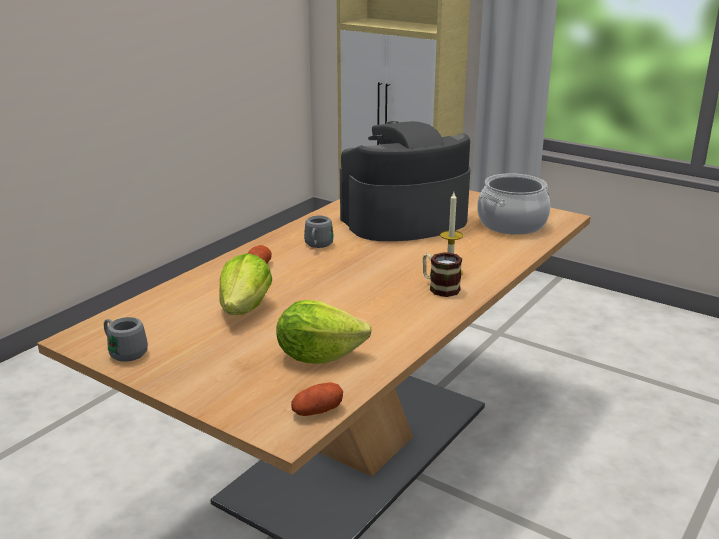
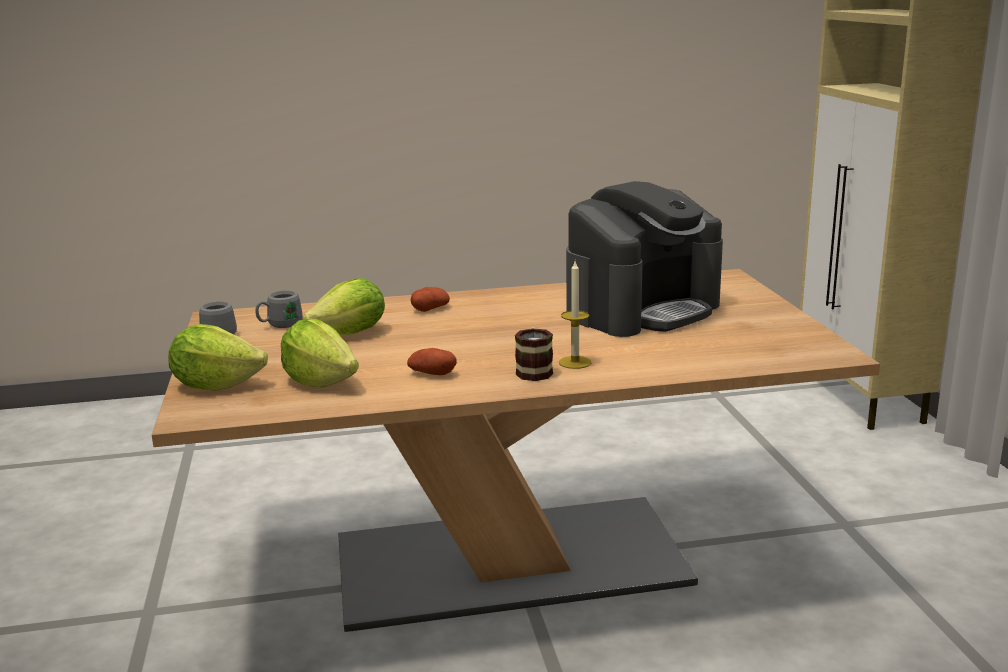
camera: 45 degrees right, 5 degrees down
potato [291,382,343,416] -> potato moved to [407,348,457,375]
grey mug [304,216,334,248] -> grey mug moved to [255,291,303,328]
coffee machine [340,121,470,241] -> coffee machine turned 120 degrees clockwise [566,181,723,337]
cooking pot [477,173,550,235] -> none
none -> lettuce [168,324,268,391]

